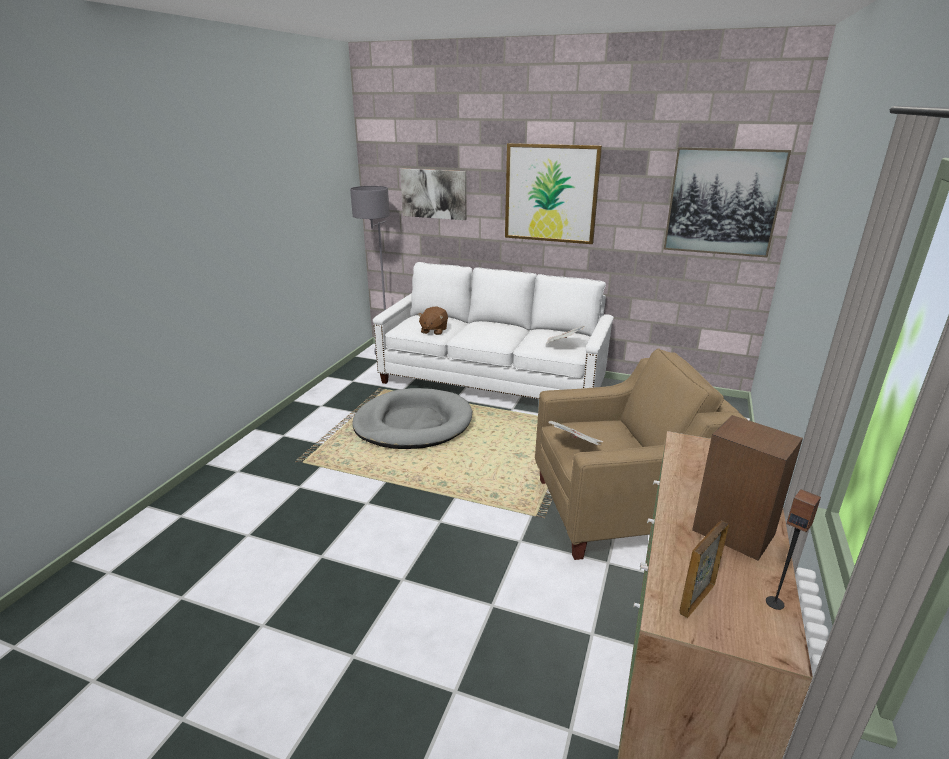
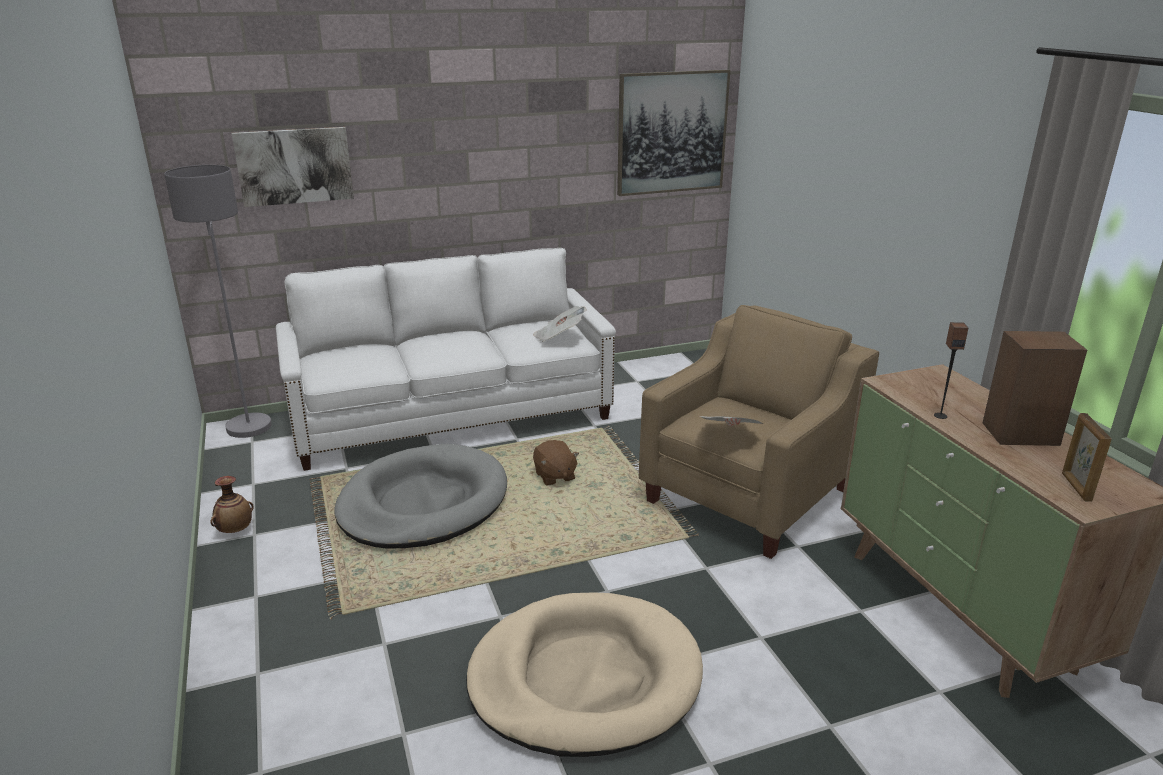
camera: 40 degrees left, 0 degrees up
brown plush toy [418,306,448,335] -> brown plush toy moved to [533,440,579,485]
picture [505,143,602,244] -> none
speaker [766,489,821,610] -> speaker moved to [934,322,968,419]
none -> vase [210,476,254,533]
none -> beige dog bed [466,592,703,757]

